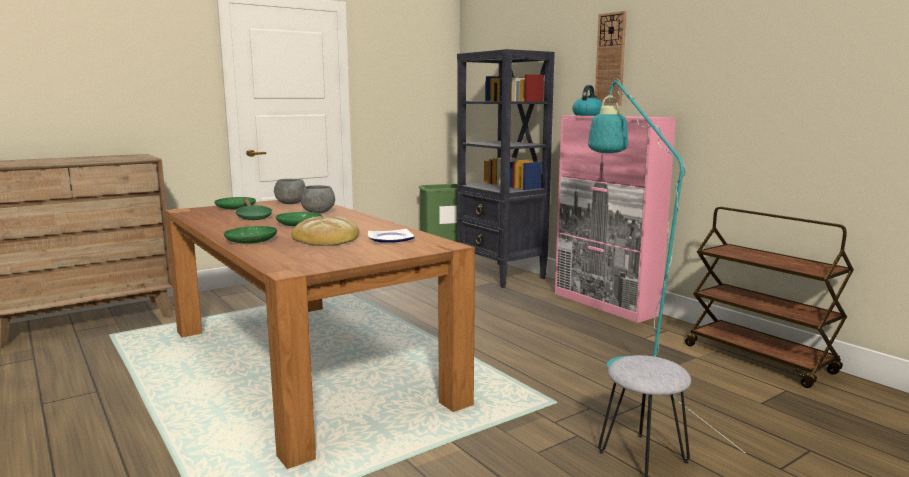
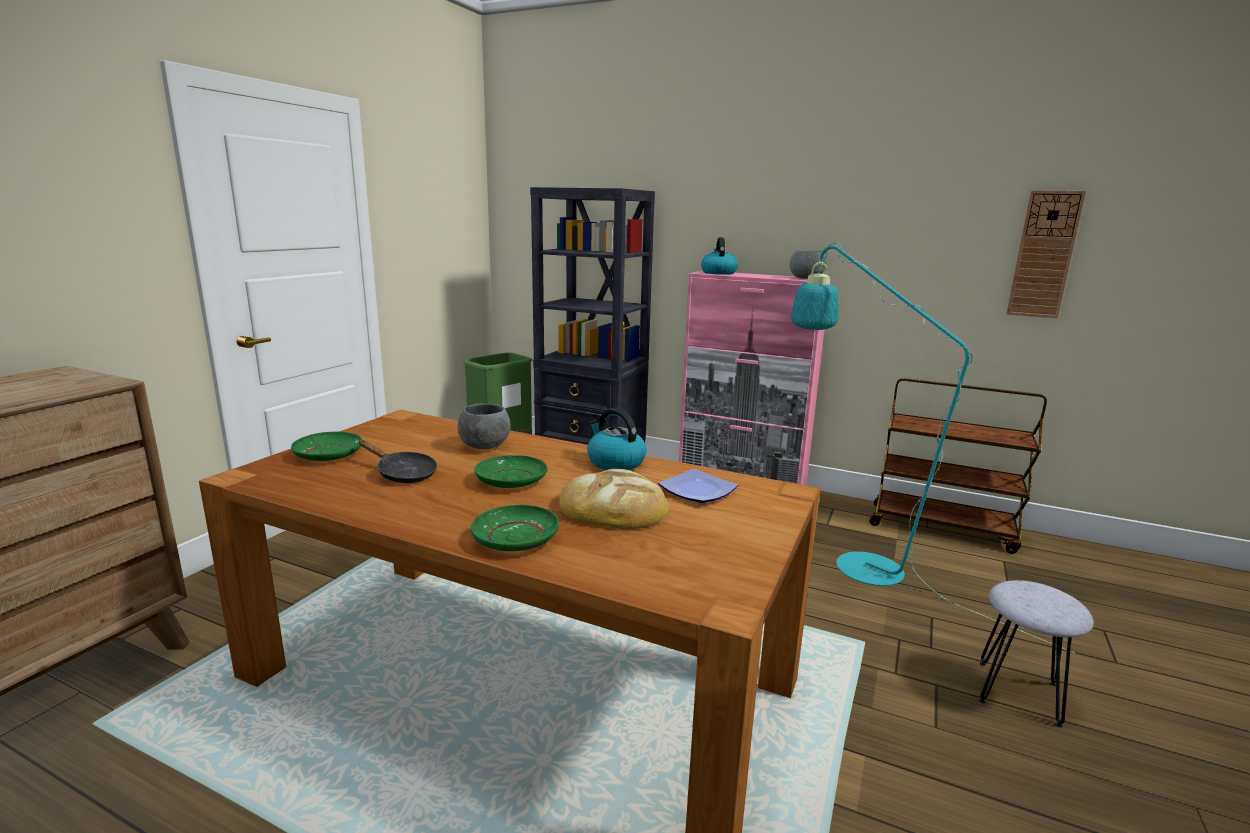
camera: 30 degrees left, 5 degrees up
green frying pan [236,198,272,220] -> black frying pan [359,440,437,483]
grey bowl [274,179,306,204] -> grey bowl moved to [790,250,826,279]
wall clock [595,11,627,105] -> wall clock moved to [1007,190,1086,318]
none -> kettle [587,408,647,470]

